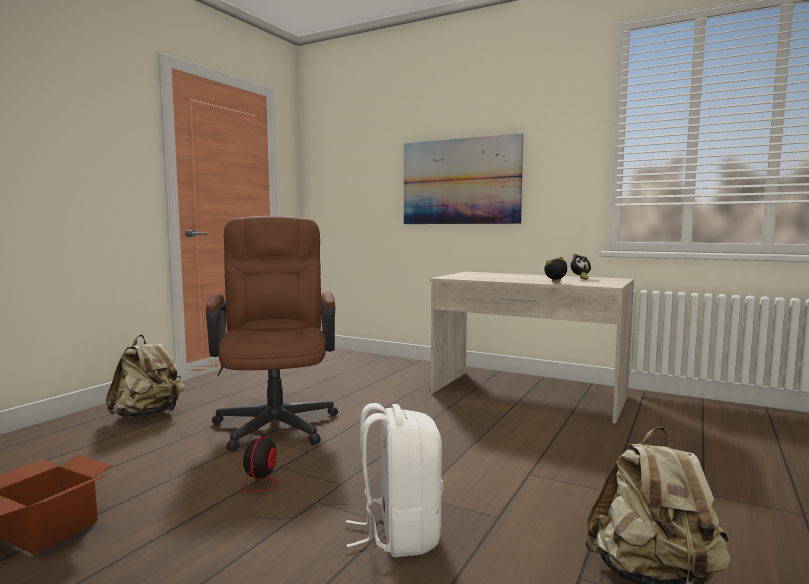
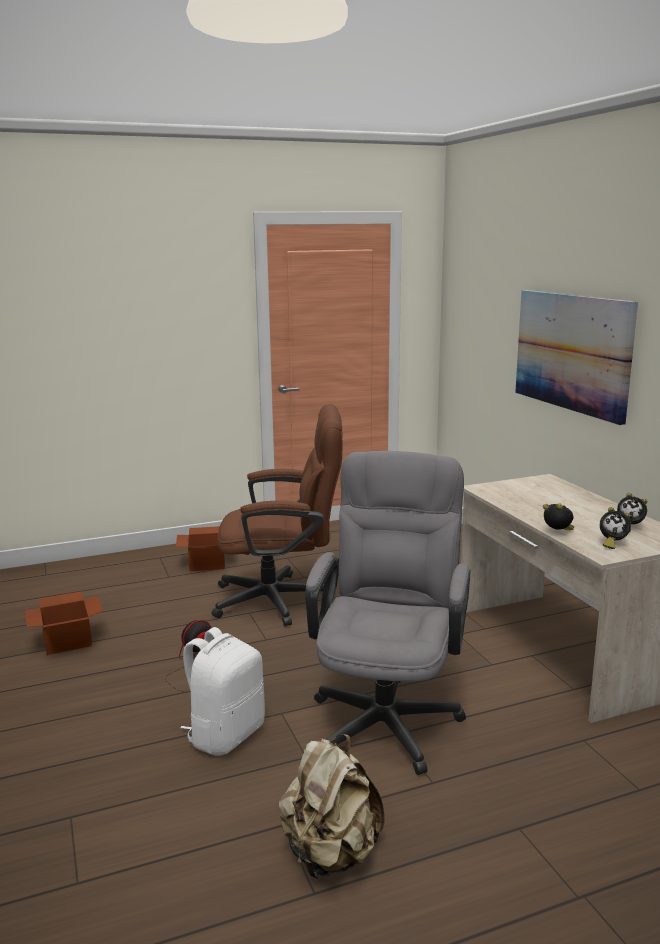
camera: 40 degrees right, 10 degrees up
beige backpack [106,335,185,418] -> cardboard box [176,526,225,571]
brown office chair [206,216,338,452] -> brown office chair turned 60 degrees clockwise [212,404,342,626]
none -> grey office chair [305,451,471,775]
none -> alarm clock [600,507,631,549]

